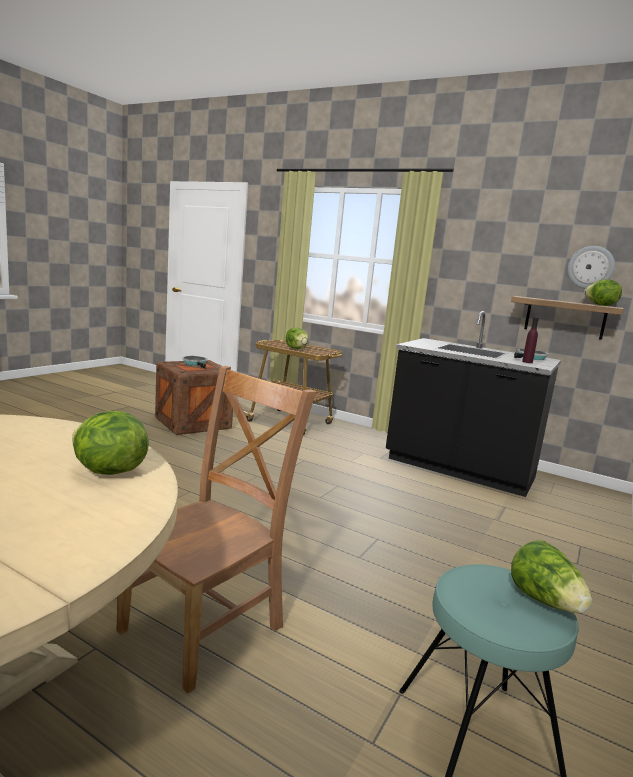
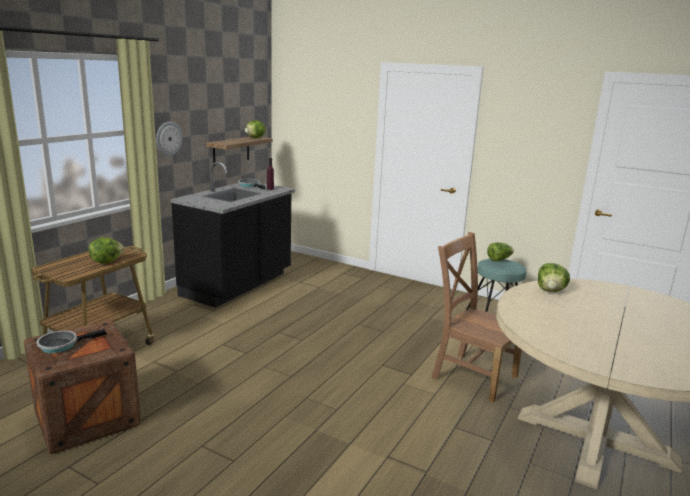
camera: 90 degrees left, 5 degrees up
wall clock [568,246,615,288] -> wall clock moved to [156,122,182,156]

